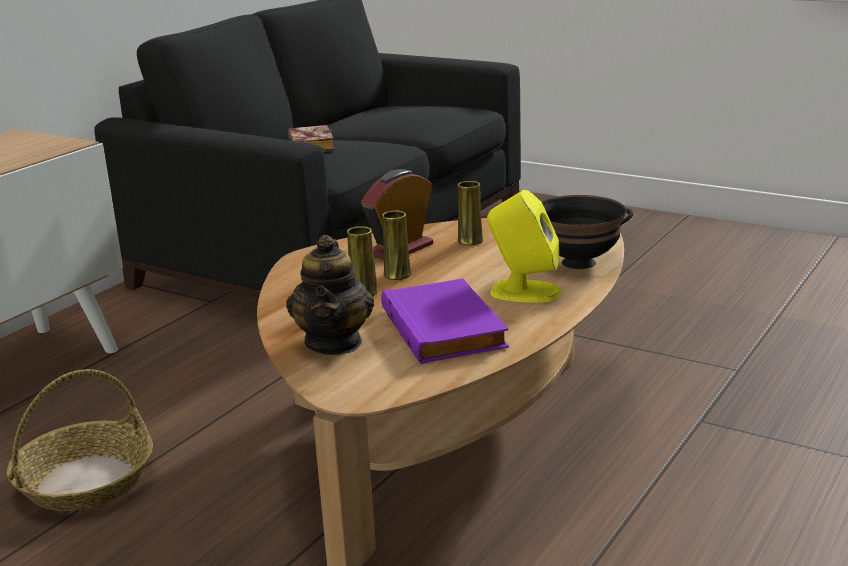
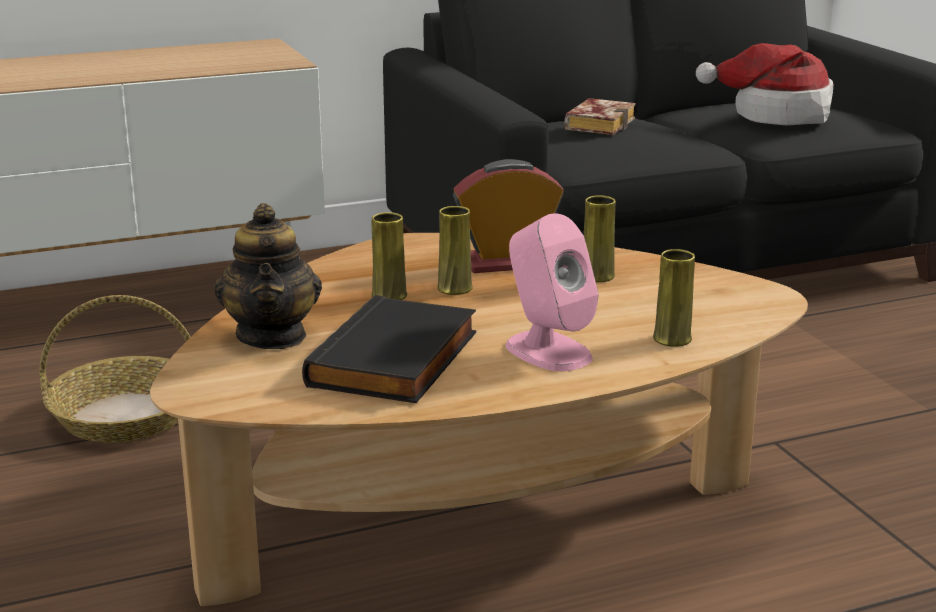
camera: 35 degrees right, 0 degrees up
teapot [286,235,374,355] -> teapot turned 45 degrees counterclockwise [214,203,322,349]
purple book [381,279,509,364] -> black book [302,295,476,403]
yellow speaker [487,190,561,303] -> pink speaker [506,213,599,371]
black bowl [541,195,633,269] -> yellow vase [653,249,695,347]
none -> hat [696,43,833,125]

